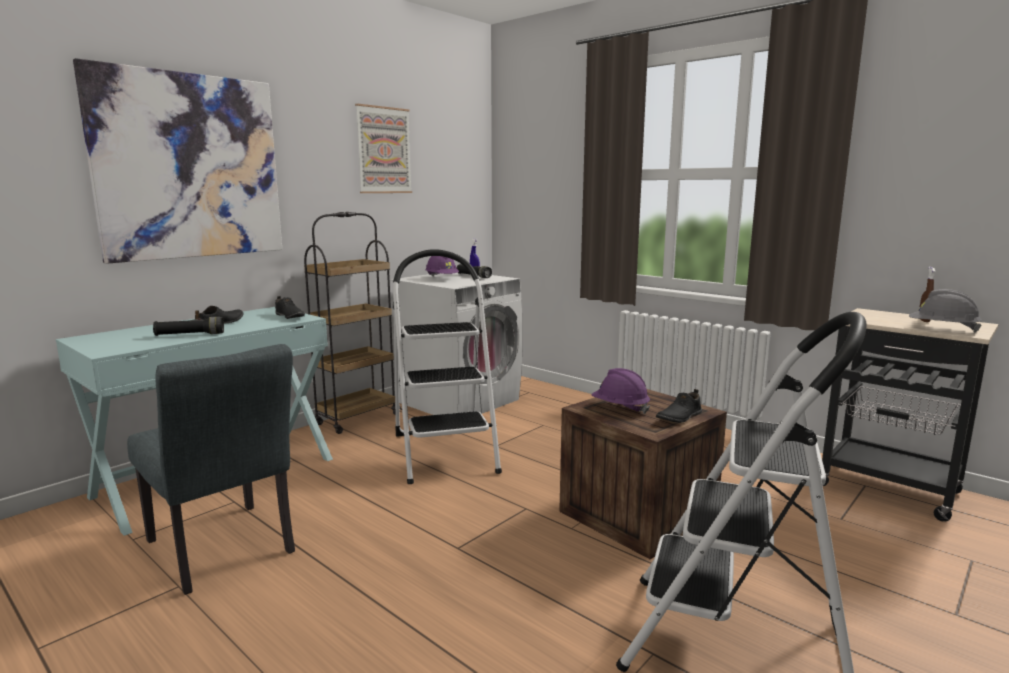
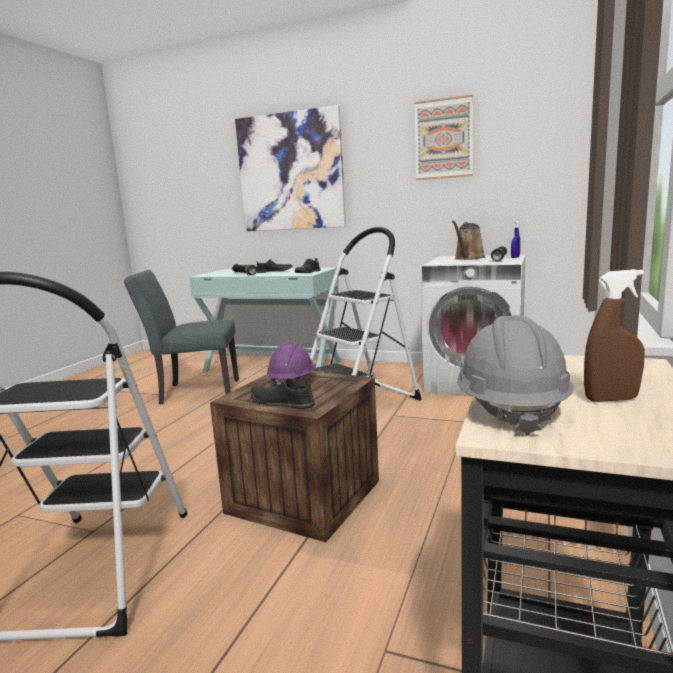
camera: 70 degrees right, 0 degrees up
grey chair [127,344,295,595] -> grey chair turned 60 degrees clockwise [124,270,239,404]
brown cart [304,212,402,434] -> none
purple hard hat [426,256,459,276] -> brown watering can [452,221,485,260]

